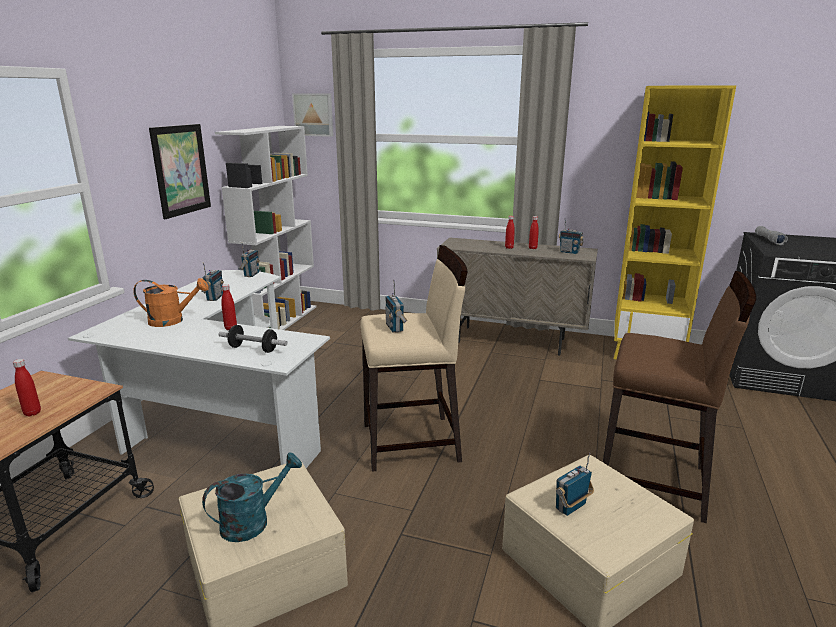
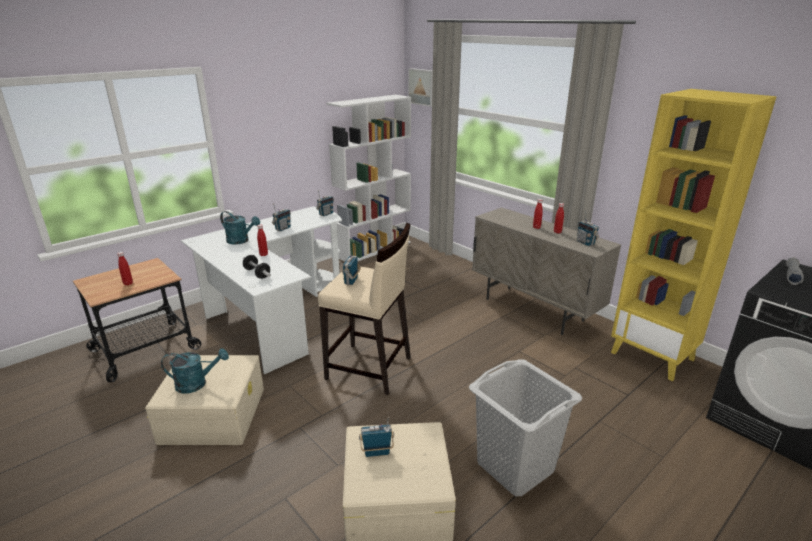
camera: 30 degrees right, 5 degrees up
orange watering can [133,278,209,327] -> turquoise watering can [220,211,260,244]
picture [149,124,211,219] -> none
brown stool [603,271,756,523] -> grey laundry basket [469,359,582,496]

